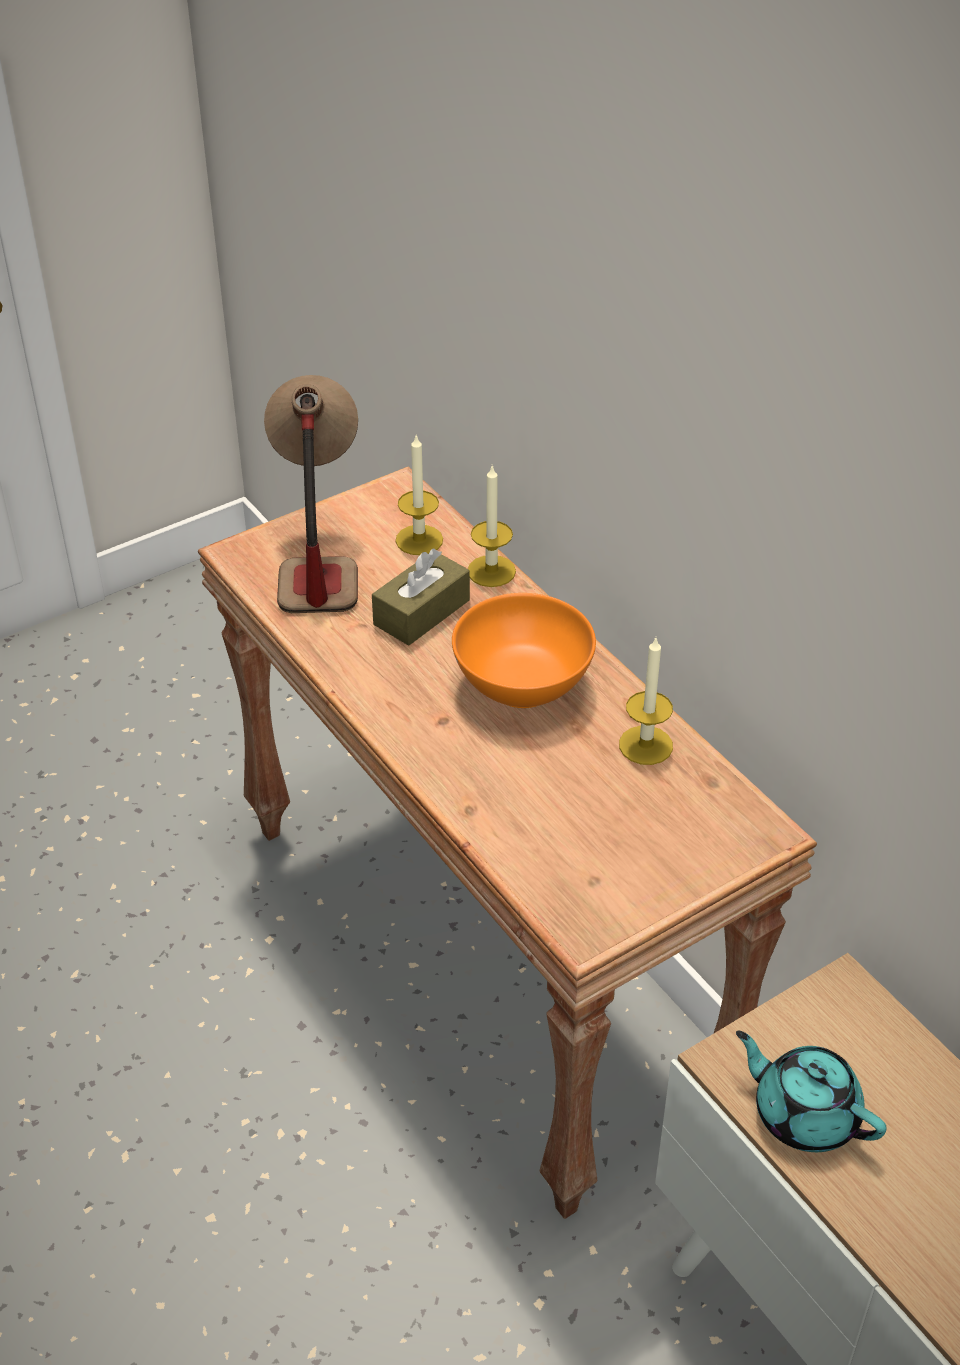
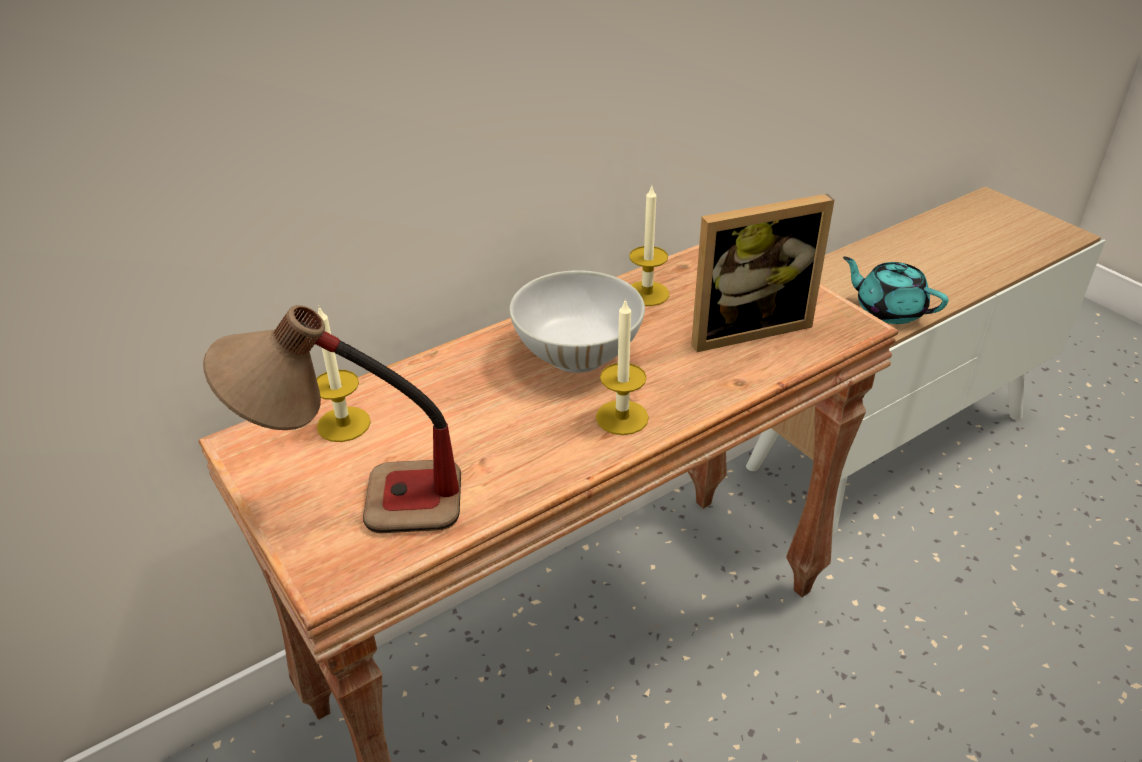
camera: 90 degrees left, 5 degrees down
brown tissue box [372,549,470,645] -> none
orange bowl [452,593,596,708] -> white bowl [509,270,645,373]
candle [468,466,516,587] -> candle moved to [596,298,649,435]
turquoise teapot [736,1030,887,1152] -> turquoise teapot turned 90 degrees clockwise [843,257,948,324]
none -> picture frame [691,194,834,352]

